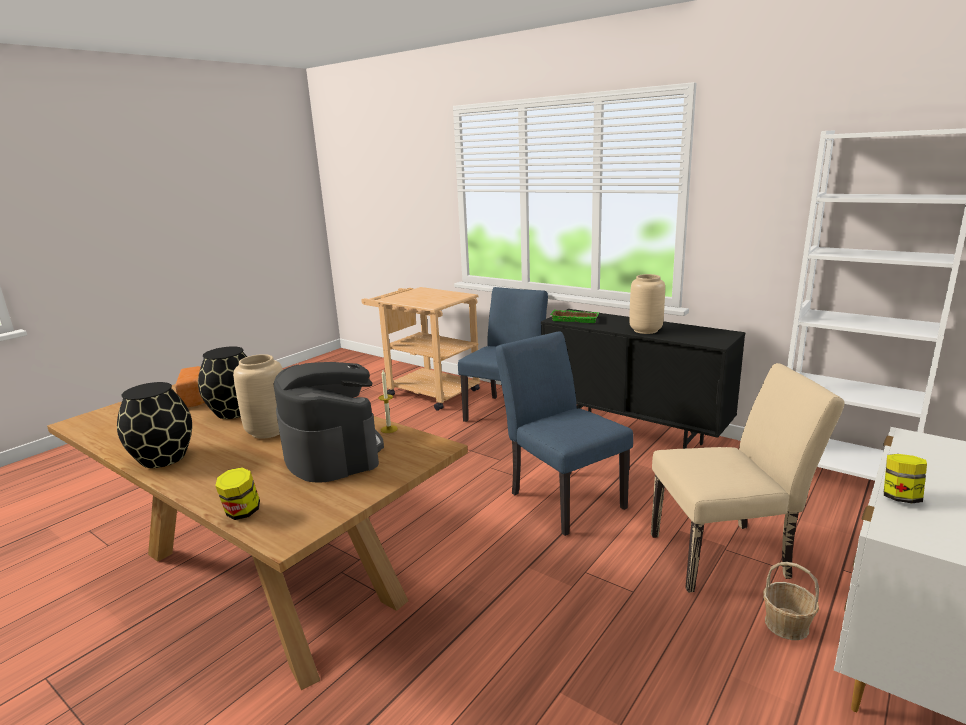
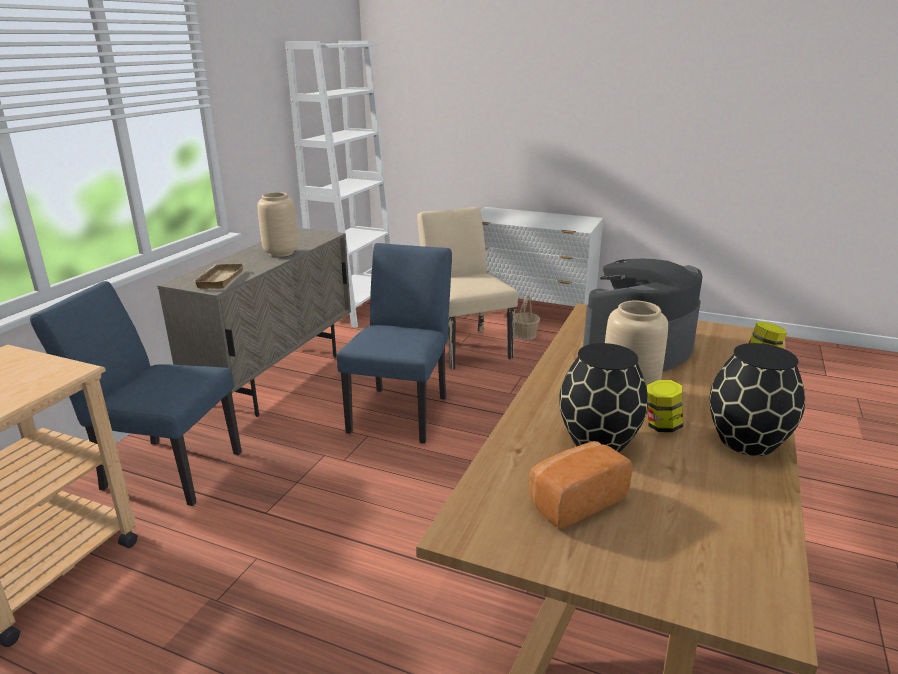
camera: 105 degrees left, 5 degrees up
candle [379,370,398,433] -> none
blue chair [495,331,633,536] -> blue chair turned 150 degrees clockwise [337,243,452,444]
black cabinet [541,309,745,449] -> beige cabinet [157,228,351,417]
green tray [550,310,600,323] -> beige tray [192,263,244,289]
jar [884,454,927,503] -> jar moved to [647,380,683,432]

